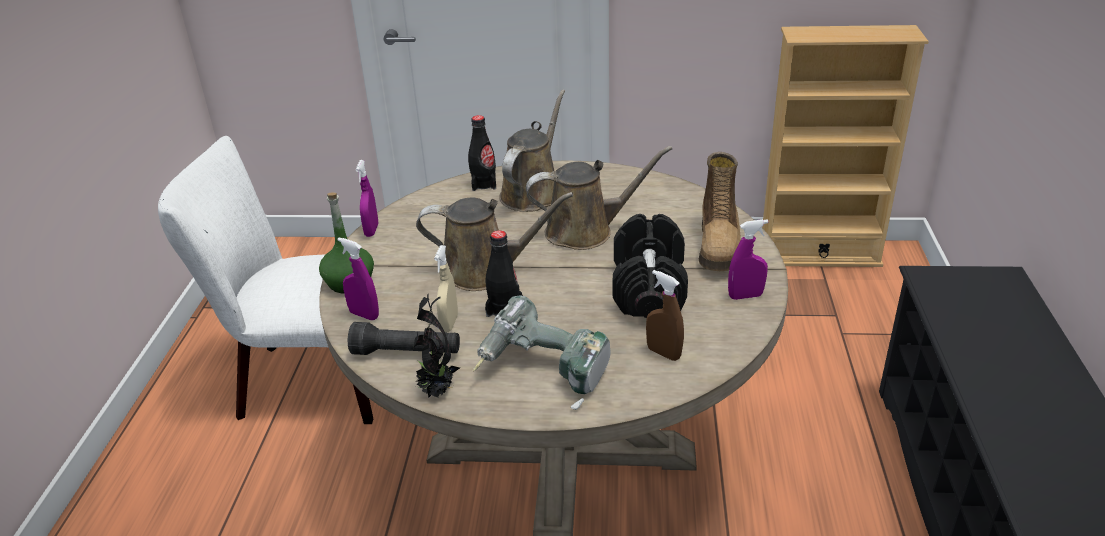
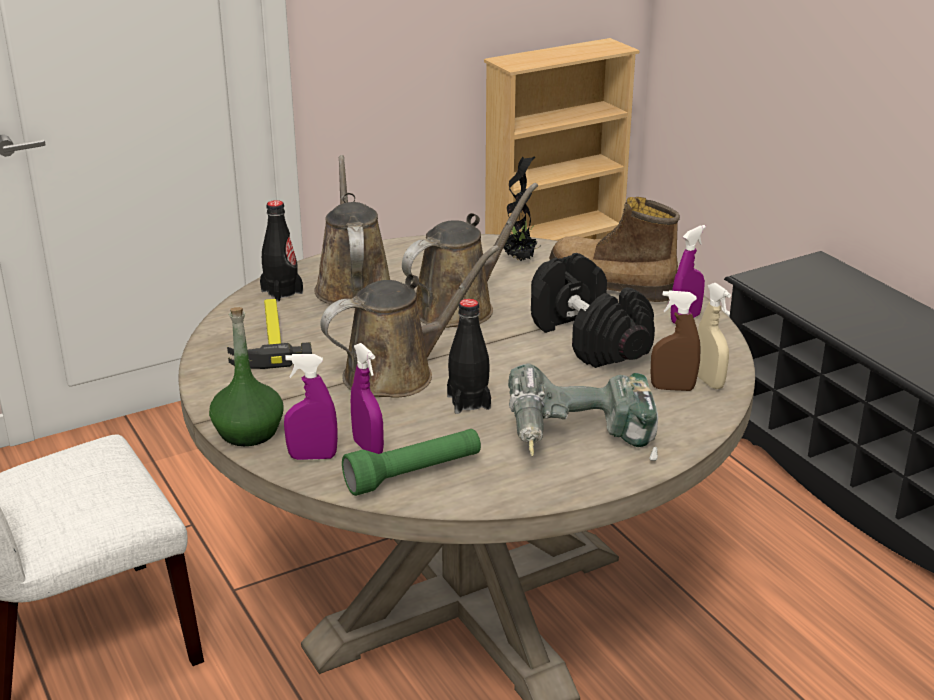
camera: 35 degrees left, 5 degrees down
black flashlight [348,322,460,355] -> green flashlight [342,429,481,496]
purple spray bottle [356,160,378,237] -> purple spray bottle moved to [351,343,384,454]
potted plant [413,294,460,398] -> potted plant moved to [503,156,541,261]
beige spray bottle [434,245,458,333] -> beige spray bottle moved to [697,283,731,389]
boot [699,152,741,271] -> boot turned 150 degrees clockwise [549,197,680,302]
none -> hammer [227,299,312,369]

